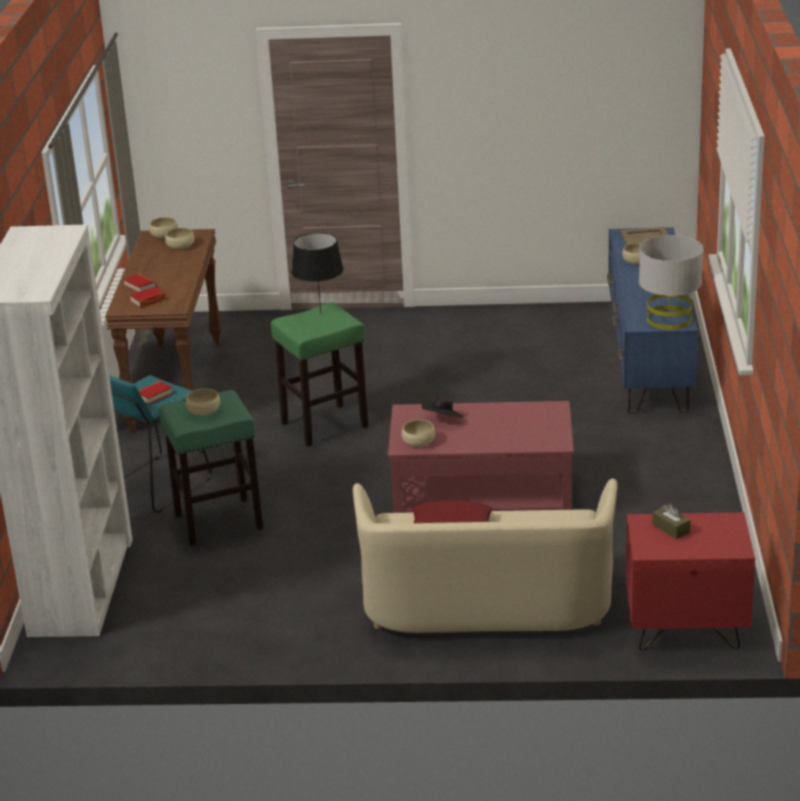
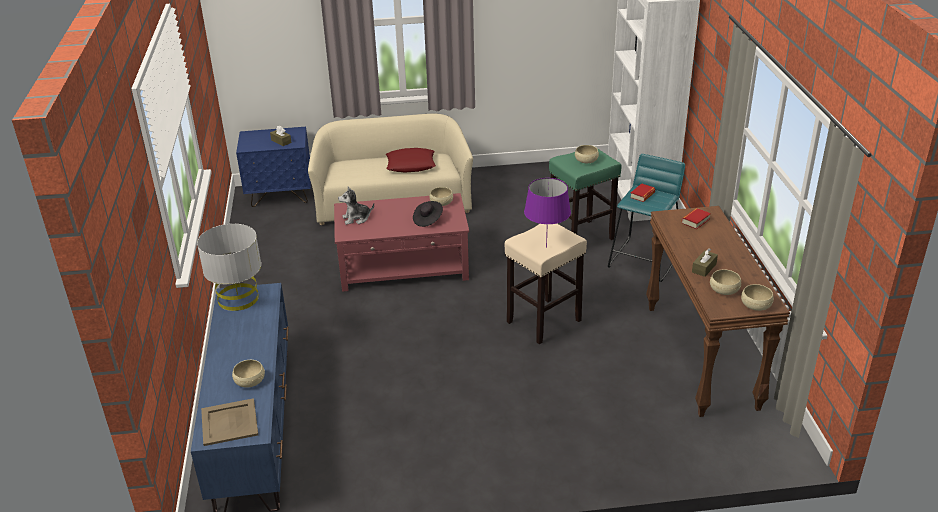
camera: 170 degrees right, 5 degrees up
book [123,274,156,292] -> none
green stool [271,302,368,447] -> beige stool [505,224,587,344]
black table lamp [291,232,344,313] -> purple table lamp [524,178,571,248]
red nightstand [626,512,755,650] -> blue nightstand [236,127,311,207]
none -> plush toy [338,187,374,225]
none -> brown tissue box [692,248,718,277]

